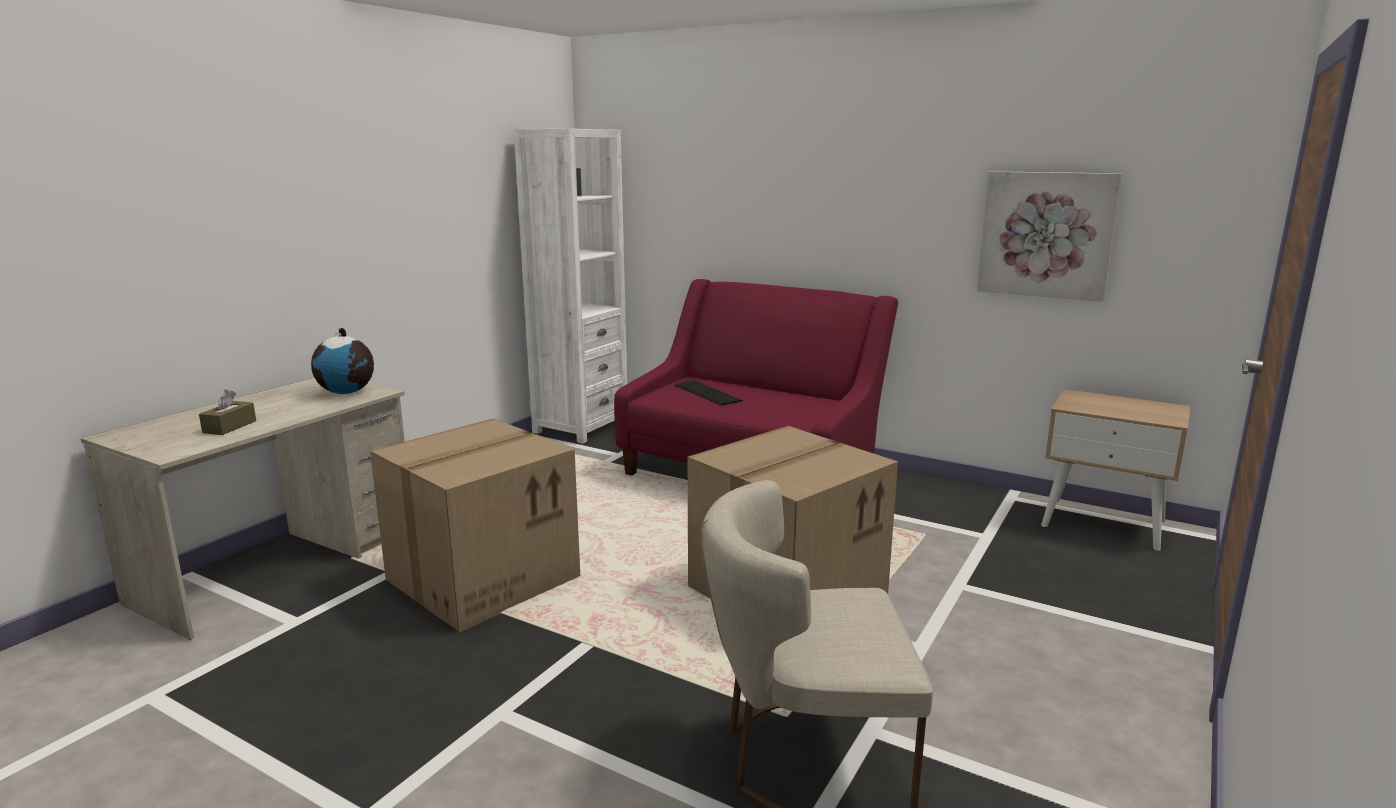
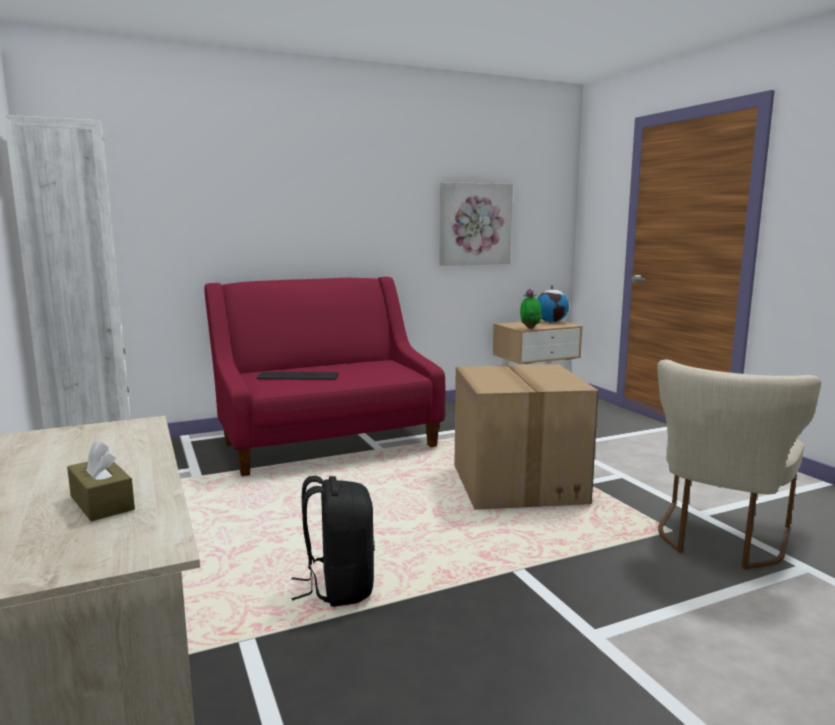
camera: 55 degrees left, 5 degrees down
globe [311,328,374,394] -> globe moved to [537,285,569,322]
cardboard box [370,418,580,632] -> black backpack [291,476,375,607]
none -> potted plant [520,289,543,329]

